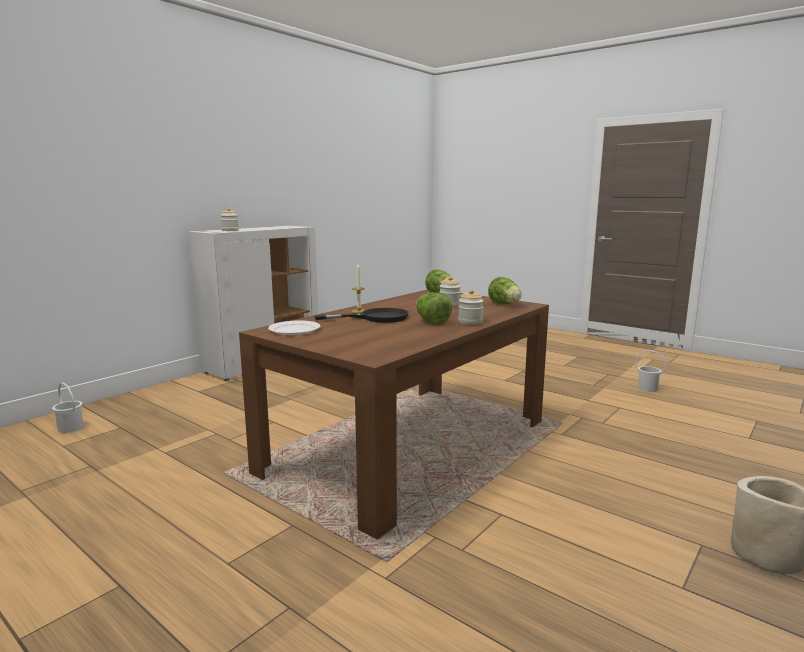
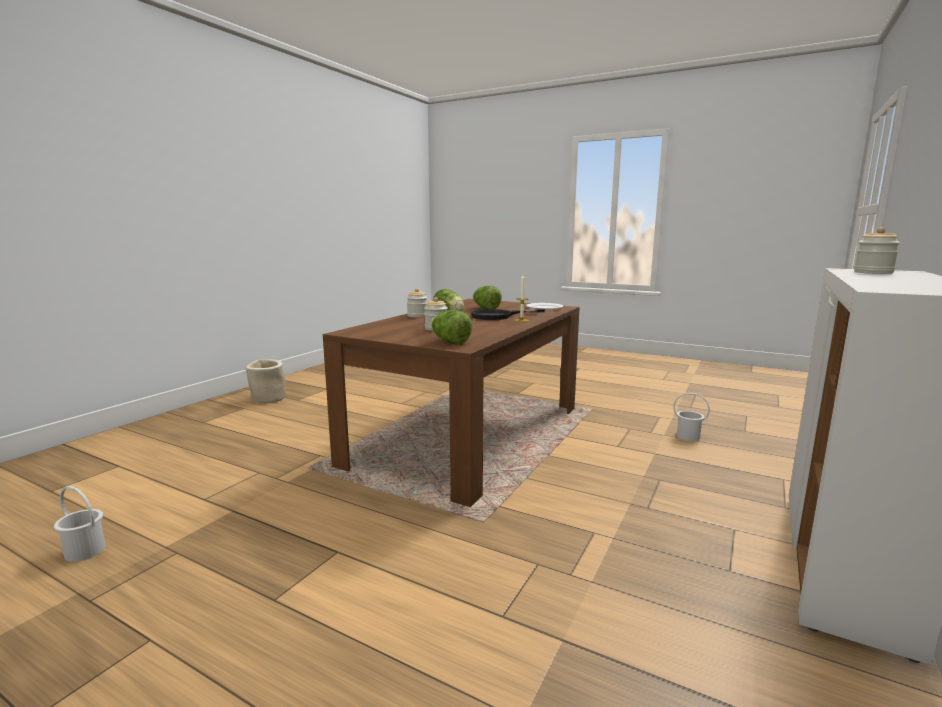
camera: 170 degrees right, 0 degrees up
white bucket [52,382,84,433] -> white bucket moved to [673,393,710,441]
lettuce [488,277,522,304] -> lettuce moved to [473,286,502,309]

